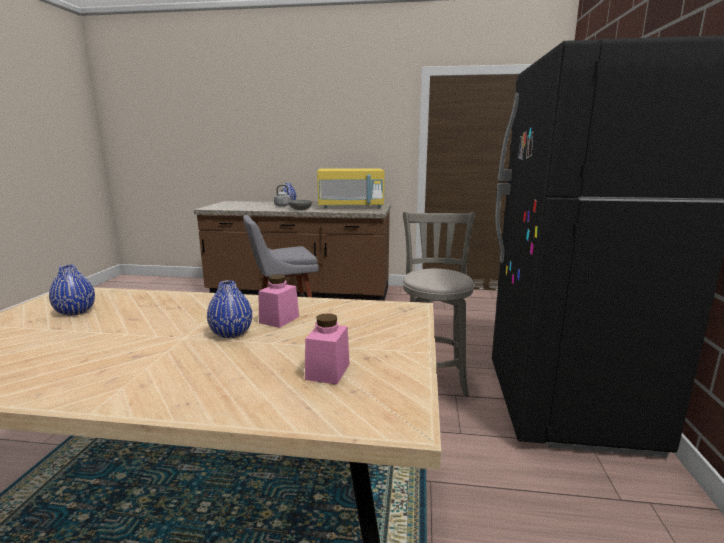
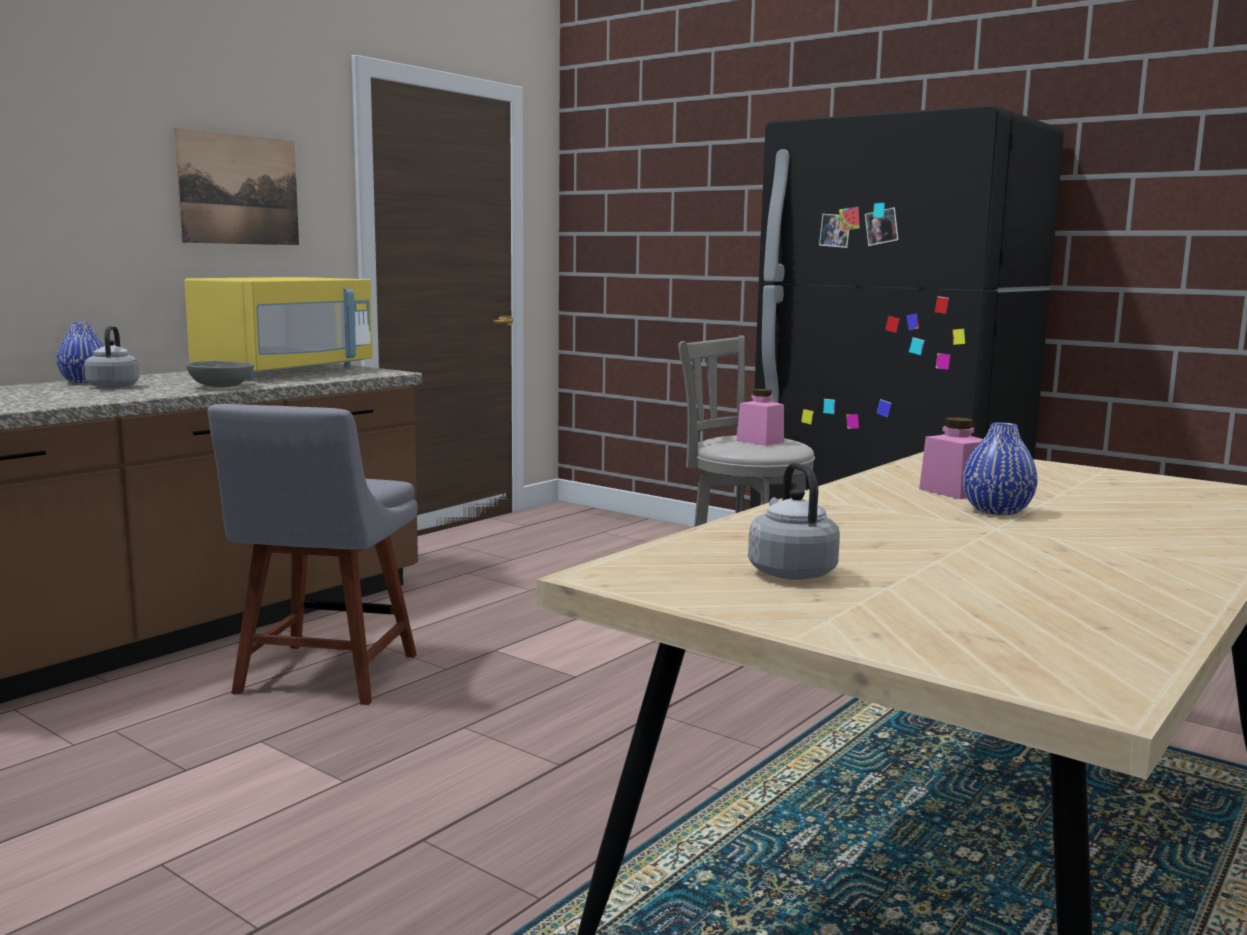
camera: 60 degrees left, 5 degrees down
blue vase [49,265,95,316] -> grey kettle [748,462,840,580]
pink jar [305,313,350,384] -> pink jar moved to [737,389,784,446]
none -> picture [174,128,299,245]

